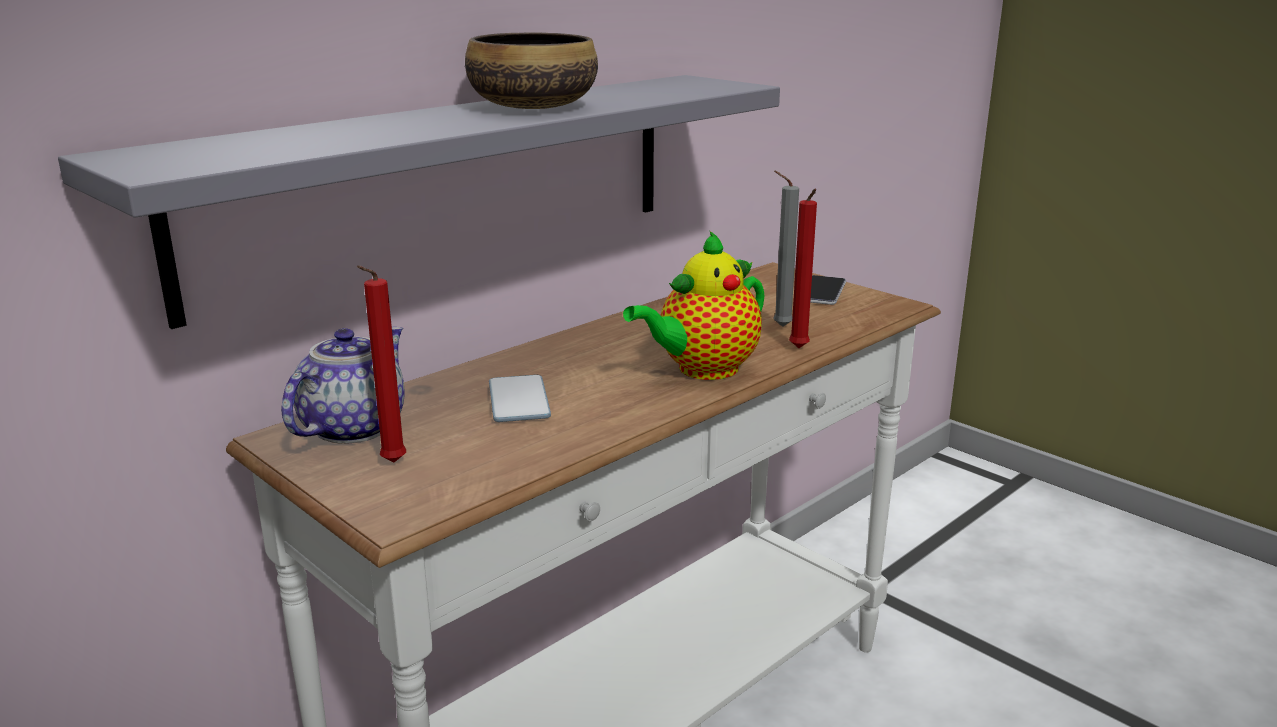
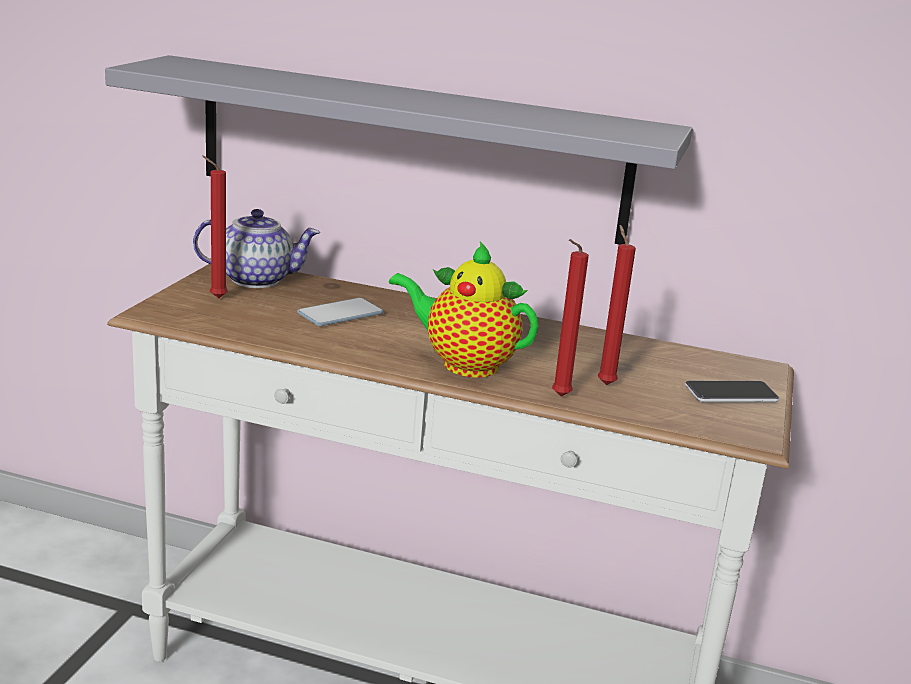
camera: 60 degrees right, 0 degrees up
bowl [465,32,598,109] -> none
grey candle [773,171,799,327] -> red candle [598,225,636,385]

